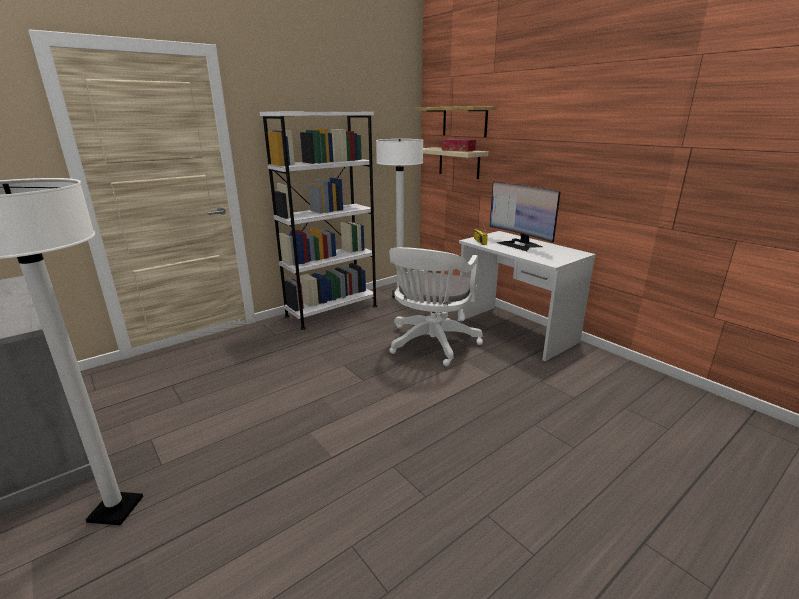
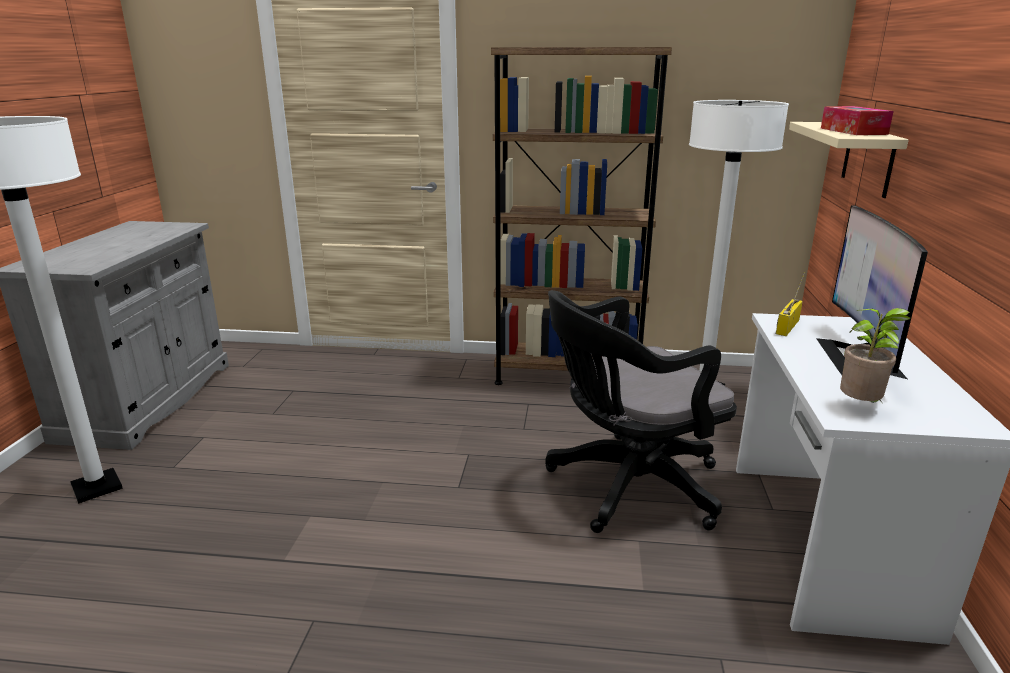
camera: 45 degrees right, 0 degrees up
white bookcase [260,111,377,330] -> brown bookcase [491,47,672,385]
white office chair [389,247,483,366] -> black office chair [545,290,737,533]
shelf [415,106,497,137] -> none
none -> potted plant [840,308,911,403]

